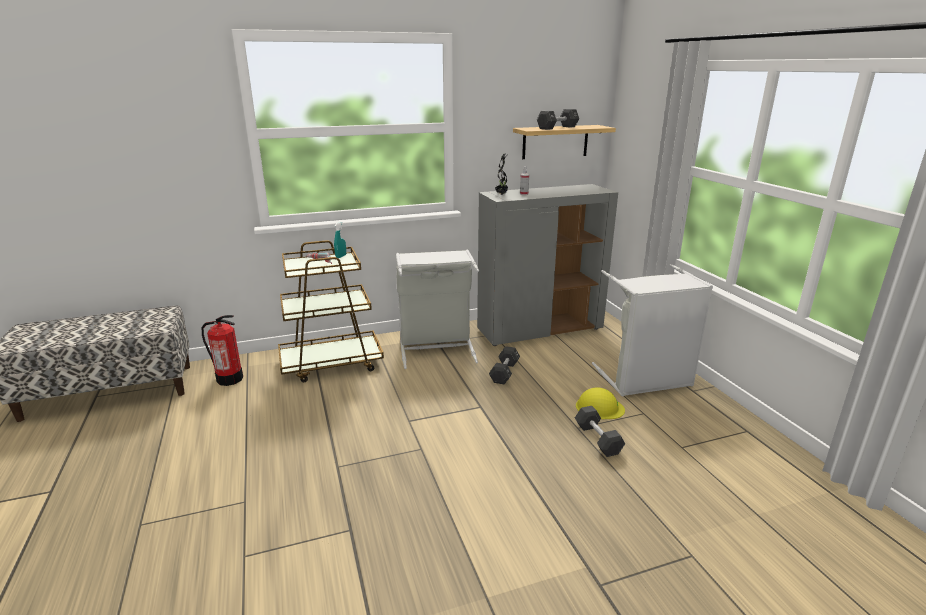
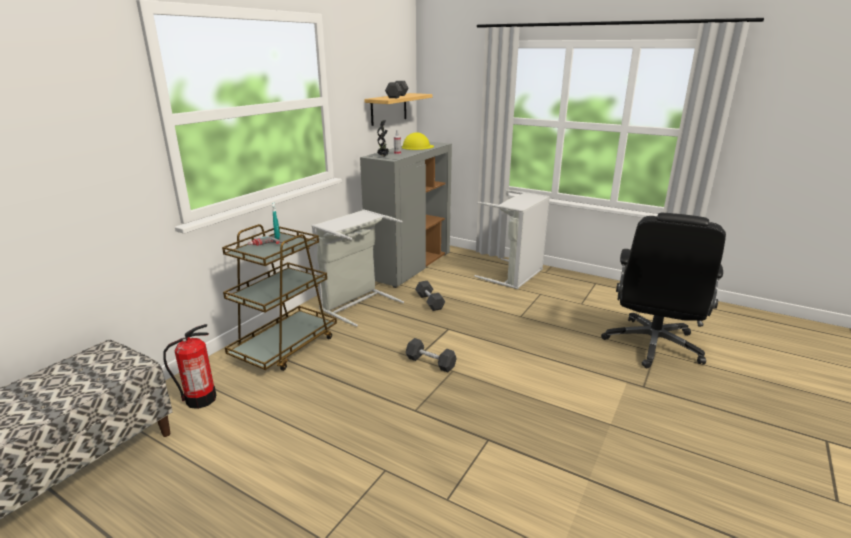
camera: 40 degrees left, 0 degrees up
black dumbbell [575,406,625,457] -> black dumbbell moved to [406,338,457,372]
yellow hard hat [576,388,625,419] -> yellow hard hat moved to [402,132,434,150]
none -> black office chair [601,213,726,368]

